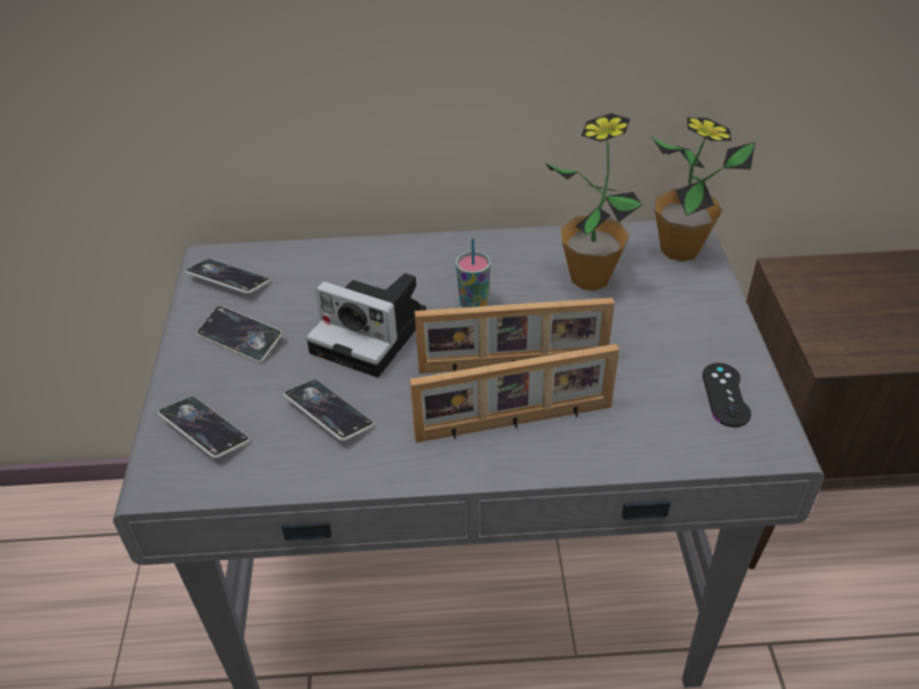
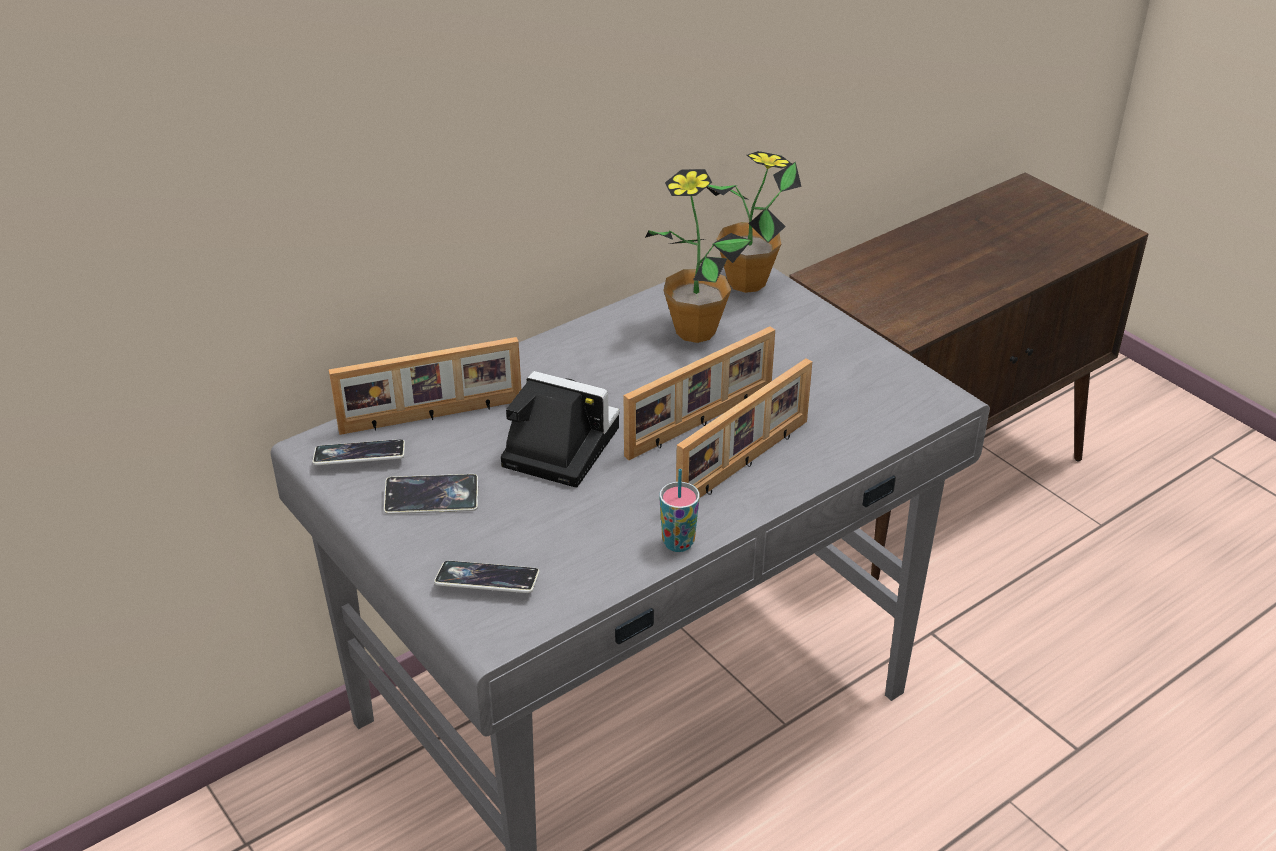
camera: 35 degrees left, 5 degrees down
phone [284,380,374,441] -> none
camera [306,273,426,377] -> camera turned 150 degrees counterclockwise [501,371,619,488]
cup [456,238,491,308] -> cup moved to [659,469,700,552]
black game controller [702,363,751,427] -> none
none -> picture frame [329,337,521,435]

